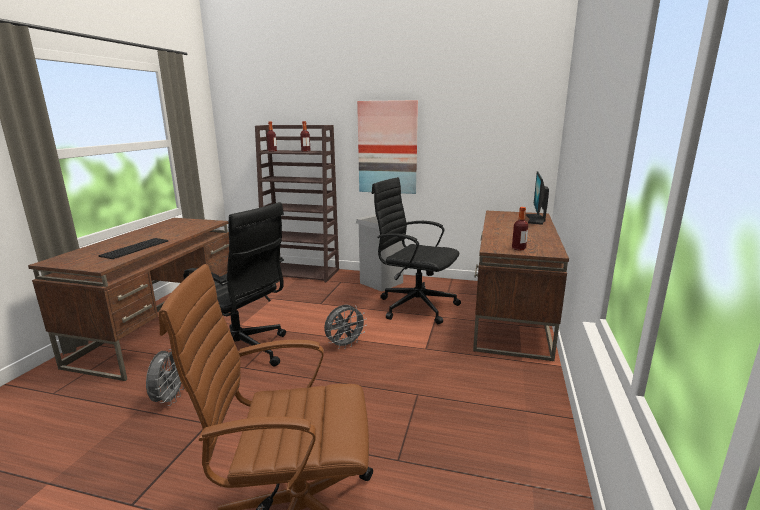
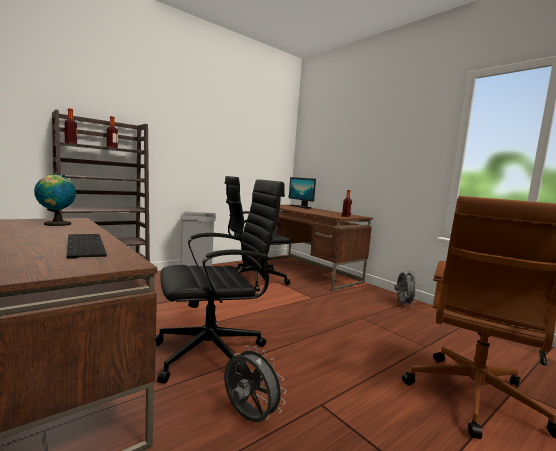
camera: 55 degrees left, 10 degrees down
grey fan [324,305,367,349] -> grey fan moved to [394,271,418,307]
picture [357,100,418,194] -> none
none -> globe [34,175,76,226]

